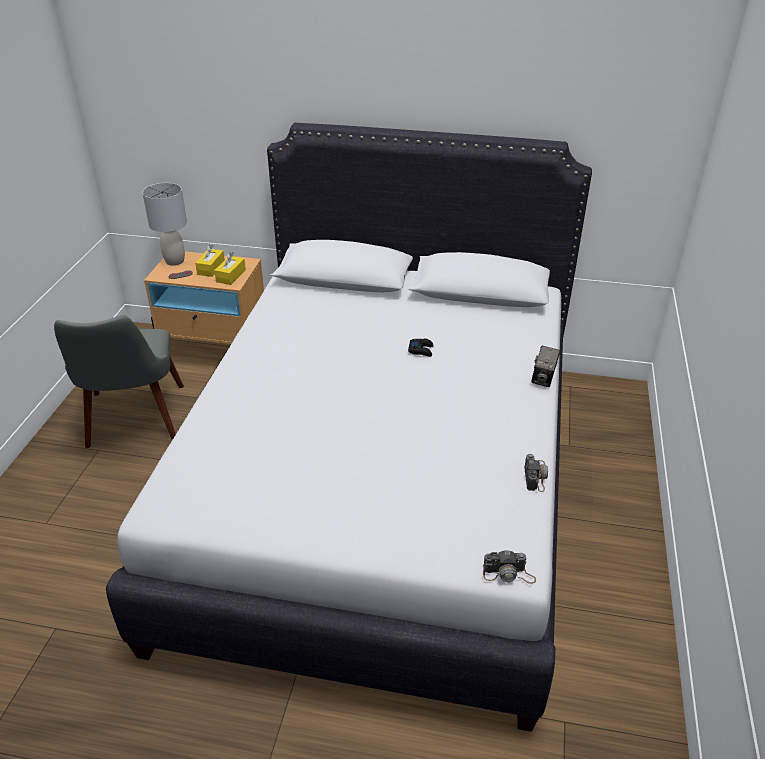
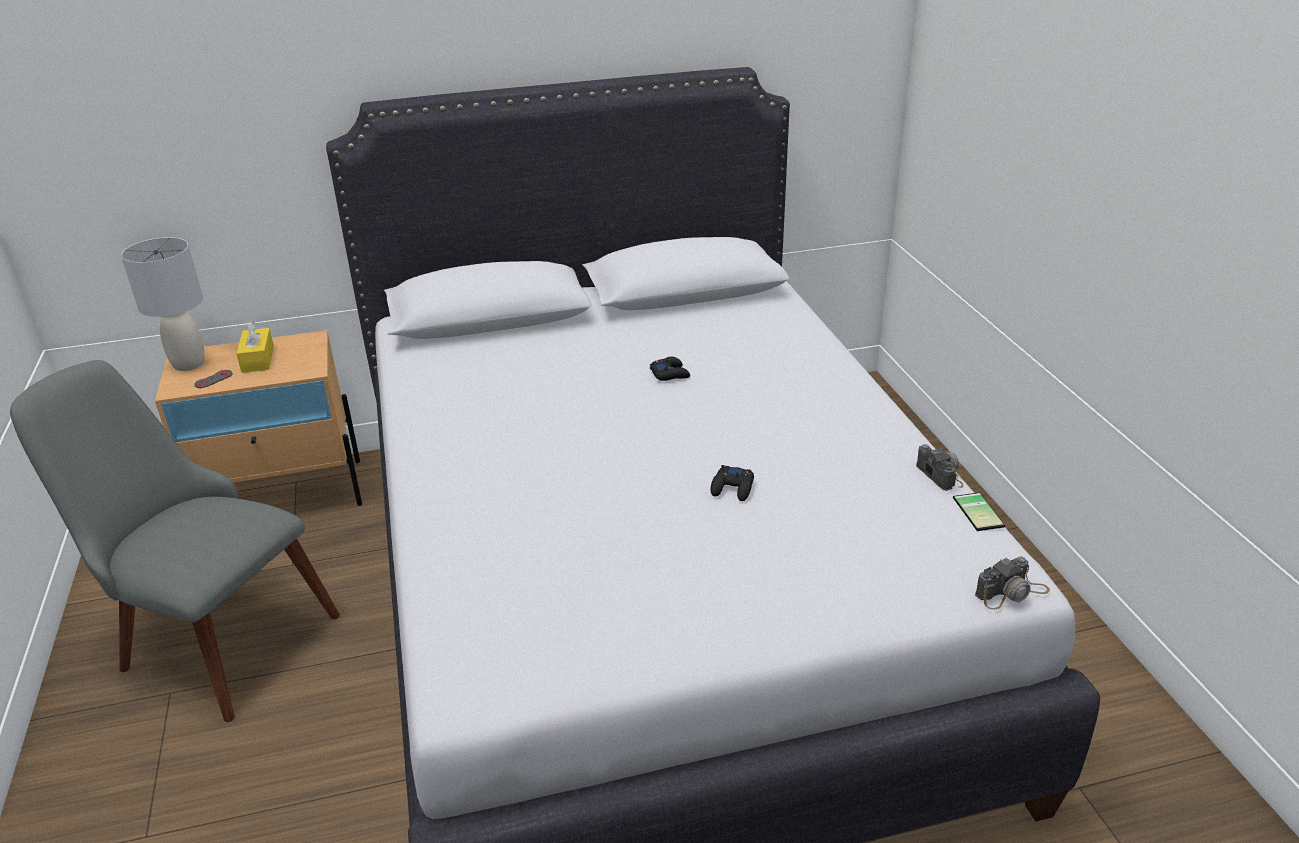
camera: 25 degrees left, 5 degrees down
grey chair [54,315,184,448] -> grey chair turned 150 degrees clockwise [10,360,340,722]
yellow tissue box [214,252,246,285] -> none
camera [531,346,560,387] -> none
none -> black game controller [710,465,754,501]
none -> phone [953,492,1005,531]

